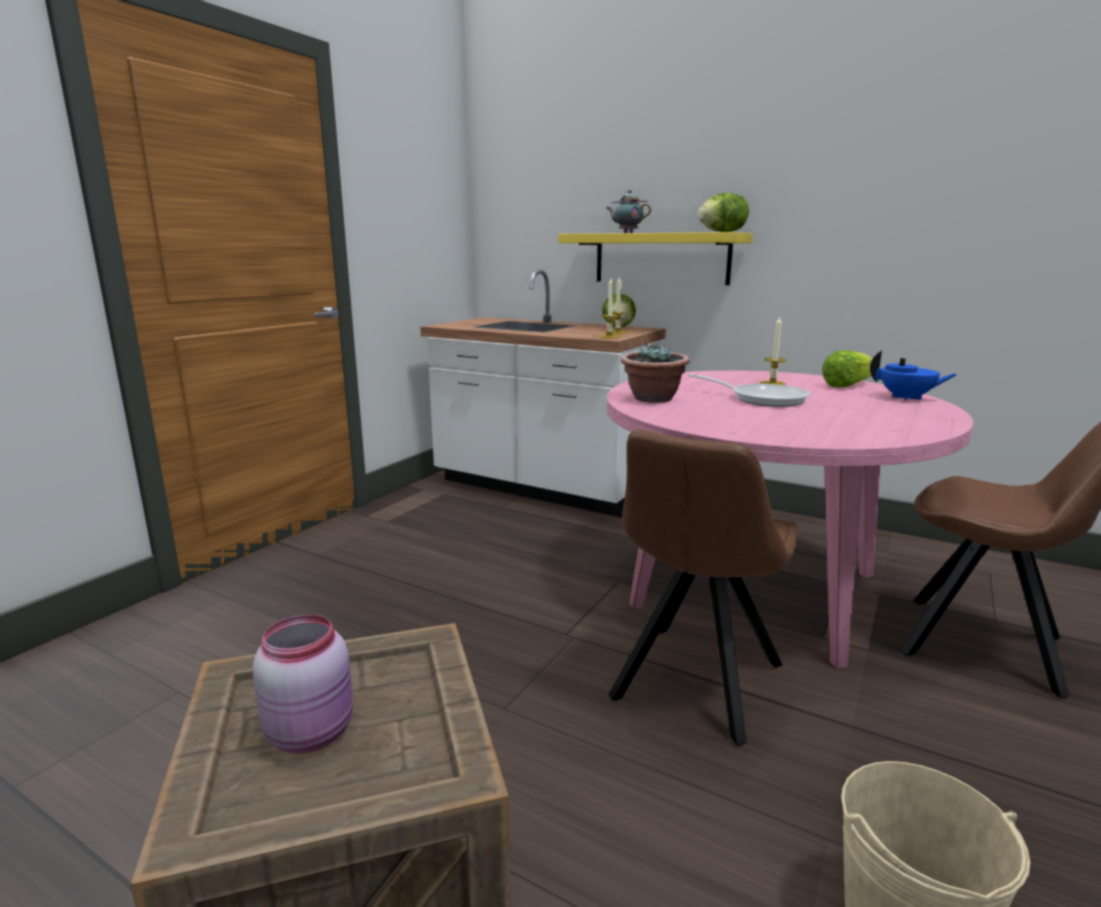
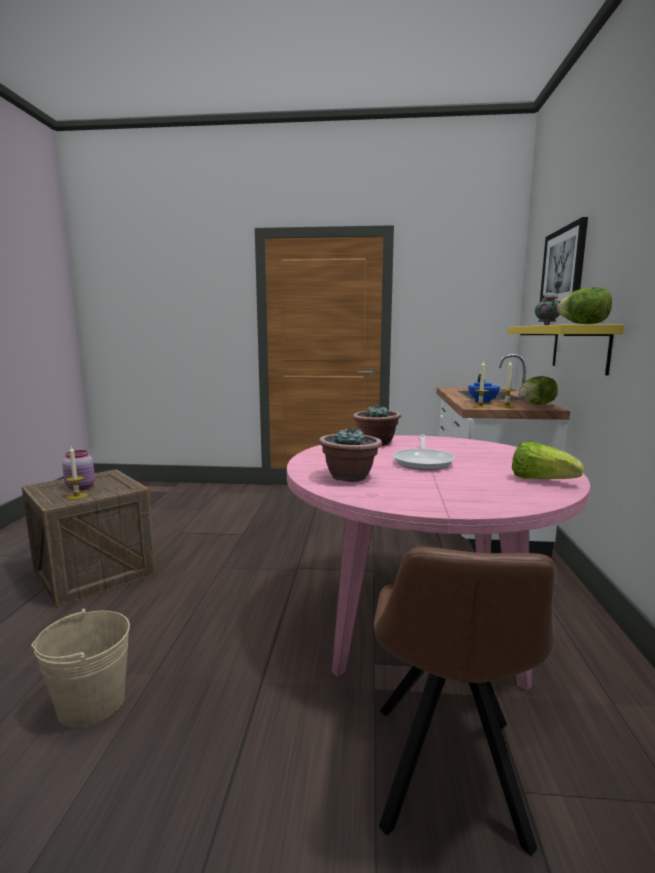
camera: 65 degrees right, 5 degrees down
brown chair [609,430,799,746] -> none
candle [760,317,786,385] -> candle moved to [66,447,88,500]
blue teapot [870,351,958,401] -> blue teapot moved to [468,374,500,403]
none -> potted plant [319,427,382,482]
none -> picture [540,217,588,302]

